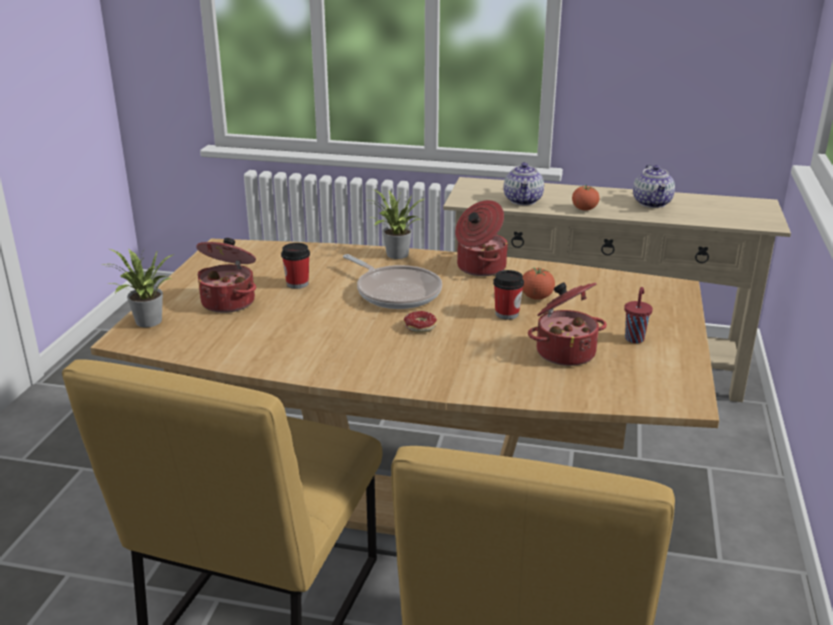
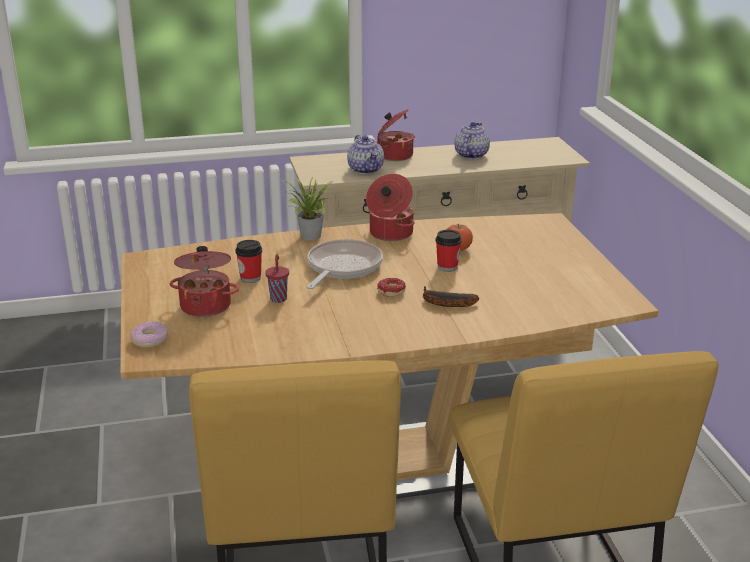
camera: 25 degrees left, 0 degrees up
potted plant [102,248,175,327] -> donut [130,321,168,348]
frying pan [343,254,442,309] -> frying pan turned 90 degrees counterclockwise [307,239,383,289]
cooking pot [528,282,607,366] -> cooking pot moved to [377,109,415,161]
tomato [572,185,599,211] -> none
red cup [624,287,653,343] -> red cup moved to [265,254,289,303]
teapot [633,164,675,208] -> teapot turned 135 degrees counterclockwise [454,122,490,159]
none -> banana [423,287,479,307]

